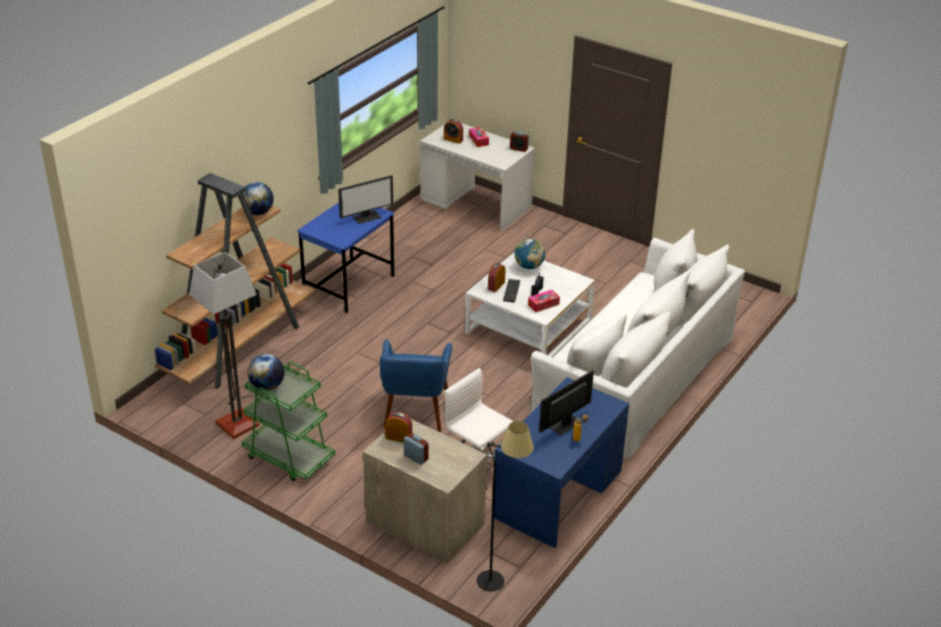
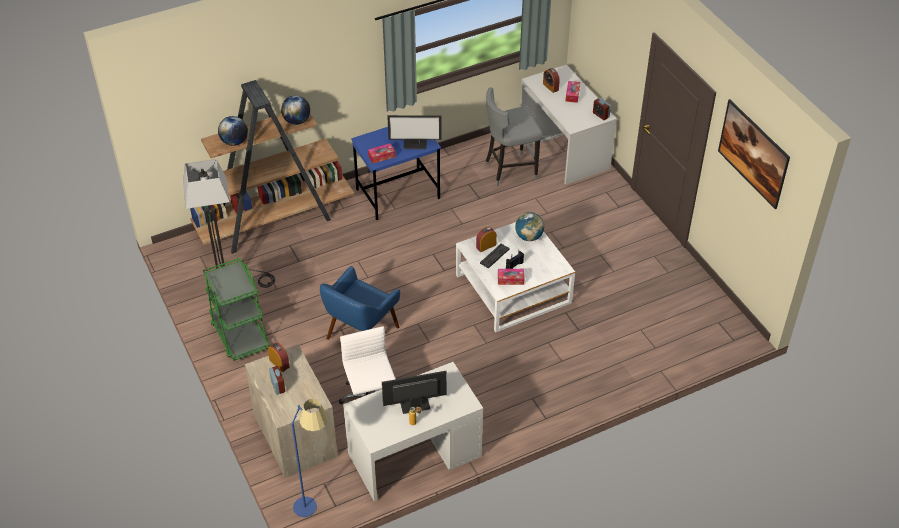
camera: 30 degrees right, 10 degrees up
globe [248,354,285,391] -> globe moved to [218,116,248,146]
black floor lamp [477,421,534,592] -> blue floor lamp [291,399,328,517]
blue desk [494,377,629,548] -> white desk [343,362,483,502]
white sofa [530,229,745,458] -> none
none -> tissue box [368,143,395,164]
none -> grey stool [485,87,543,187]
none -> picture [718,99,790,209]

